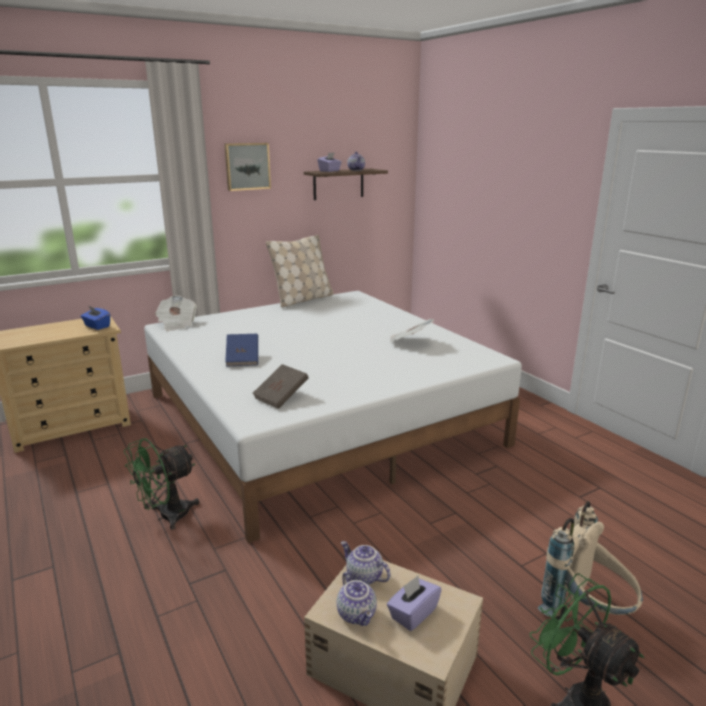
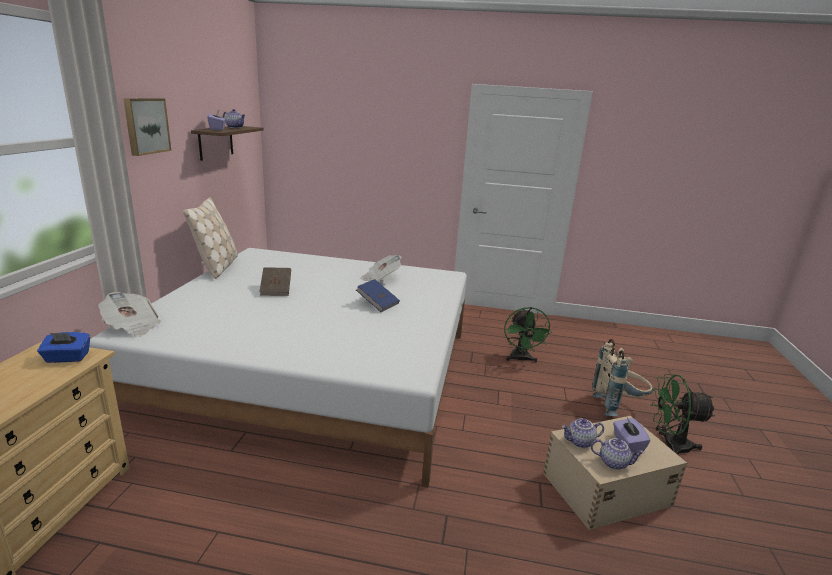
camera: 50 degrees left, 0 degrees up
green fan [124,438,199,530] -> green fan moved to [504,307,552,363]
blue book [225,334,258,367] -> blue book moved to [356,279,400,312]
brown book [252,364,309,409] -> brown book moved to [259,267,291,296]

